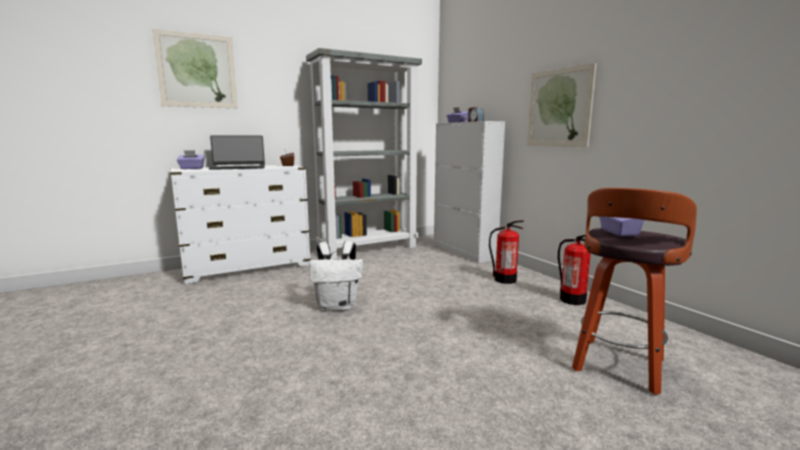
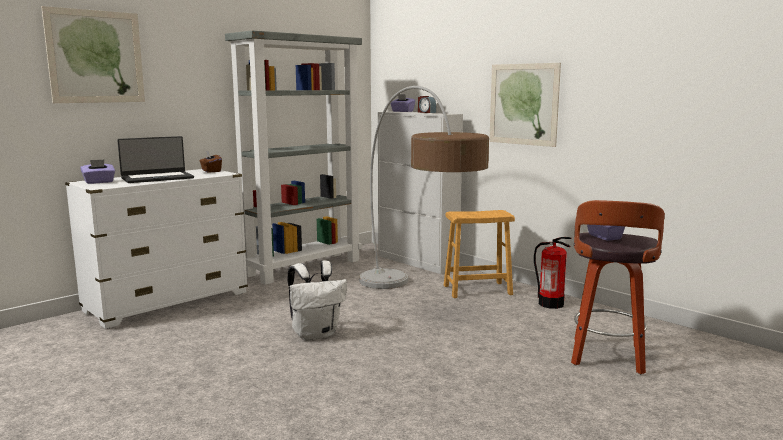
camera: 15 degrees left, 0 degrees up
fire extinguisher [489,220,524,284] -> brown stool [444,210,515,298]
none -> floor lamp [359,86,489,289]

